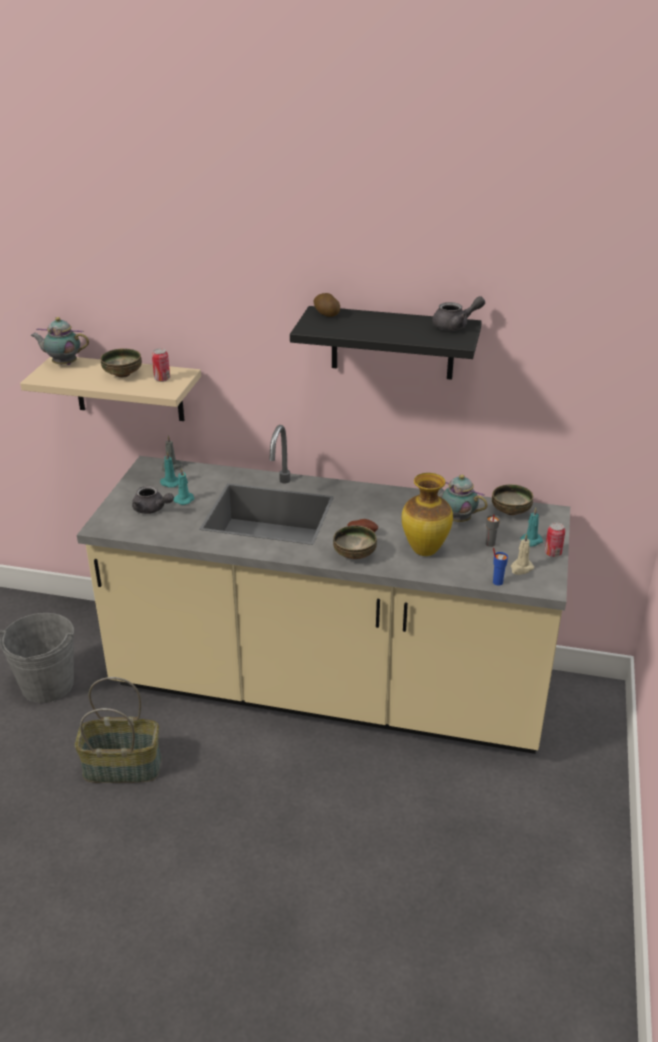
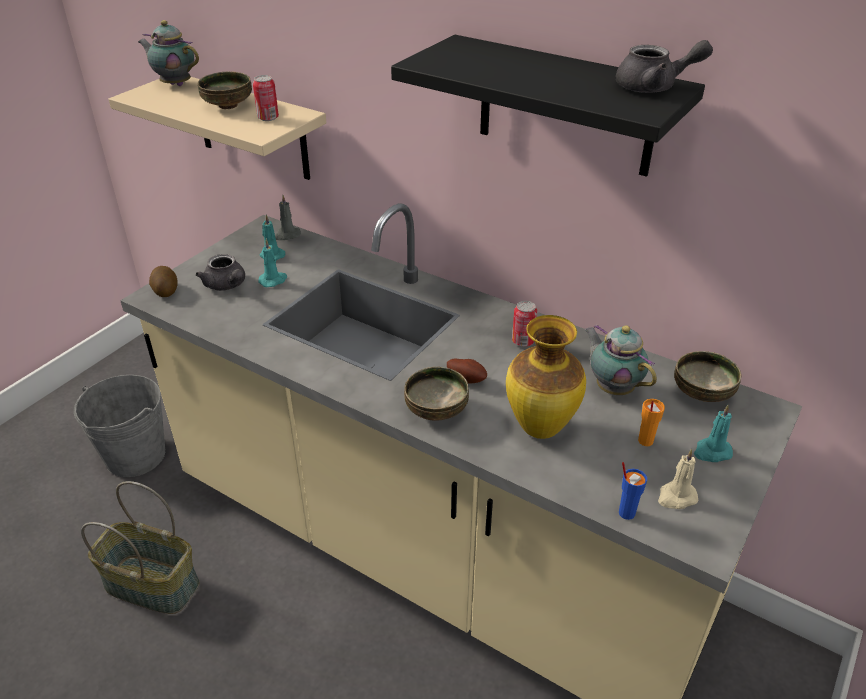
camera: 20 degrees right, 5 degrees up
potato [314,293,340,317] -> potato moved to [149,266,178,297]
grey cup [486,514,500,547] -> orange cup [638,399,665,446]
can [545,522,565,557] -> can moved to [512,301,538,346]

